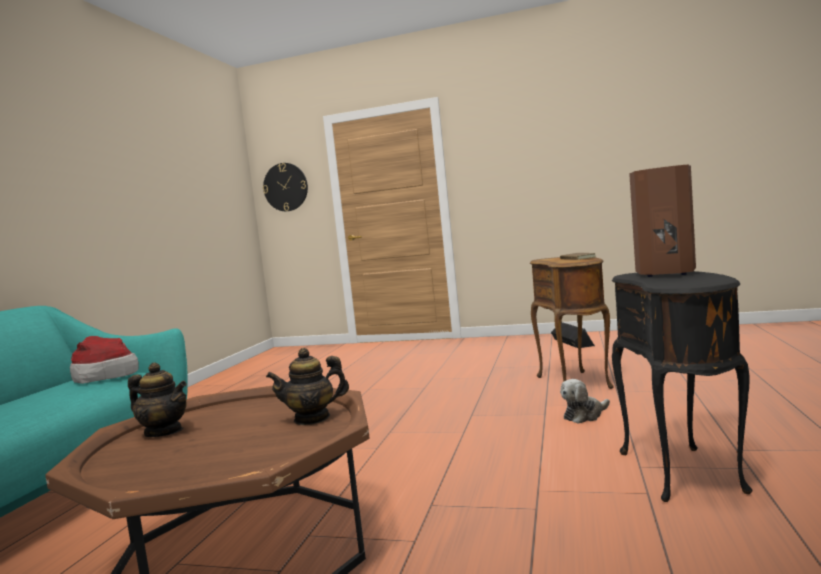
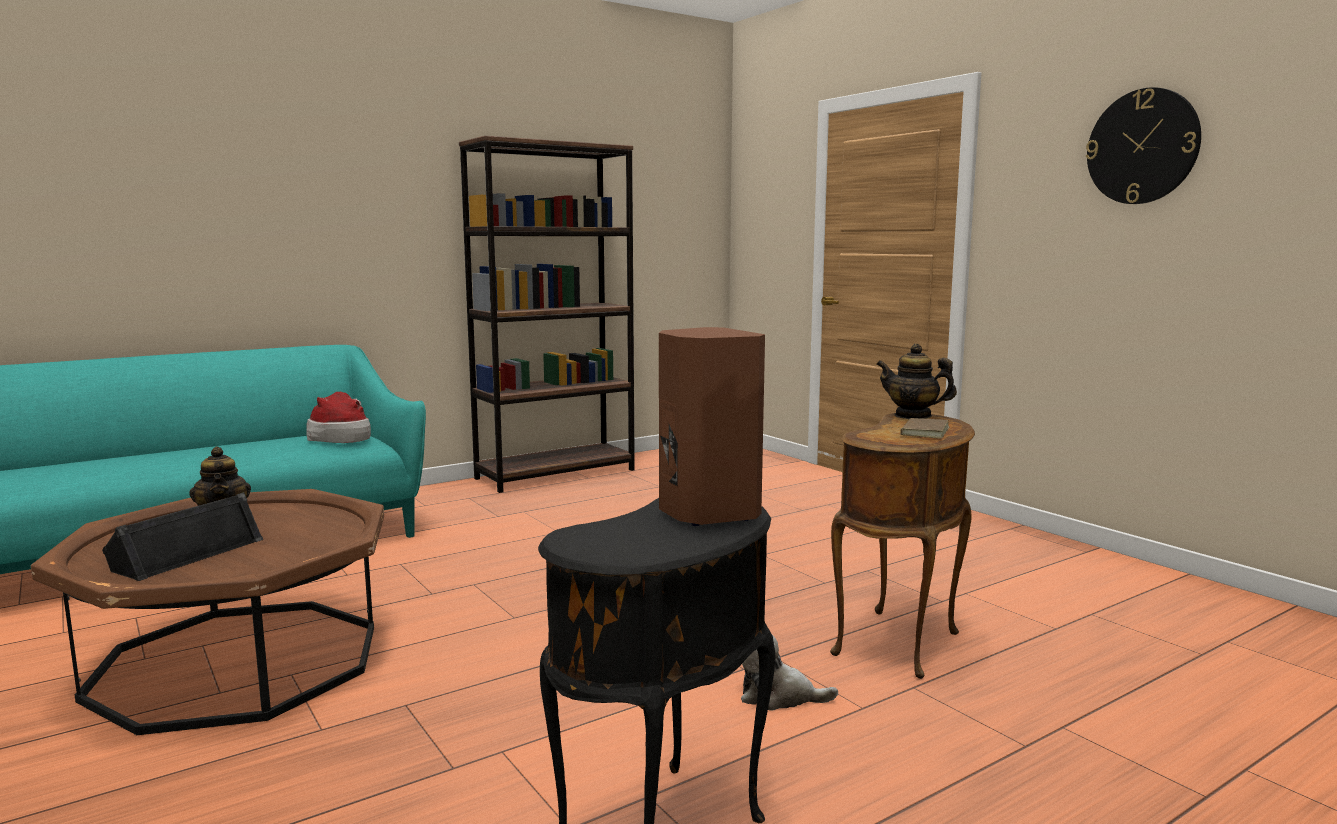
camera: 40 degrees right, 5 degrees up
wall clock [263,163,308,211] -> wall clock moved to [1086,87,1201,204]
teapot [266,348,349,425] -> teapot moved to [876,344,957,419]
black speaker [551,322,595,348] -> black speaker moved to [102,492,263,581]
none -> brown bookcase [459,136,635,493]

